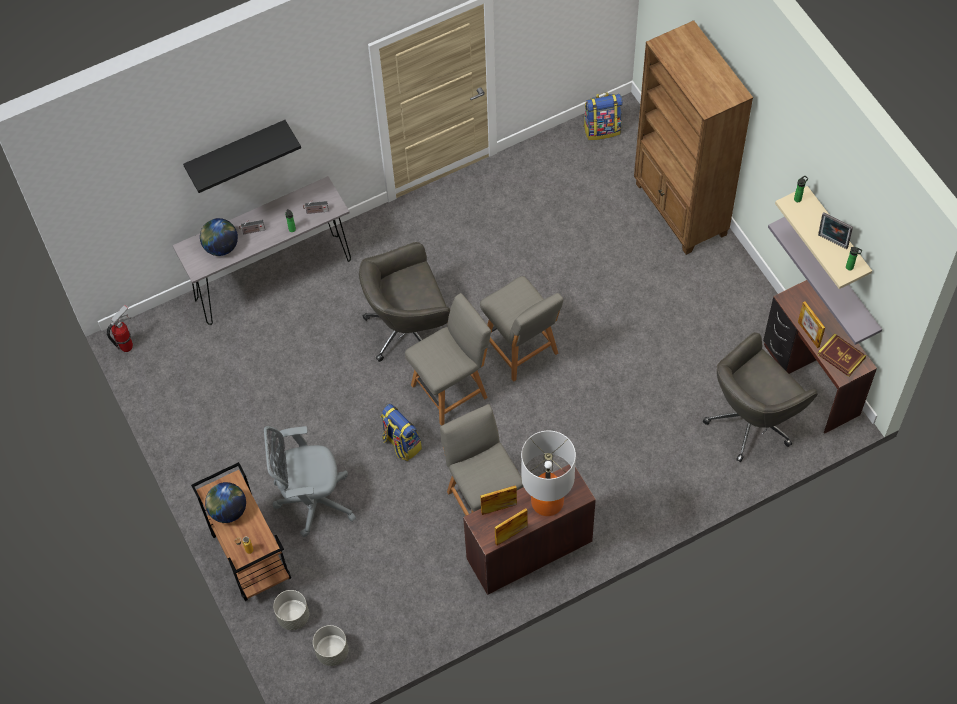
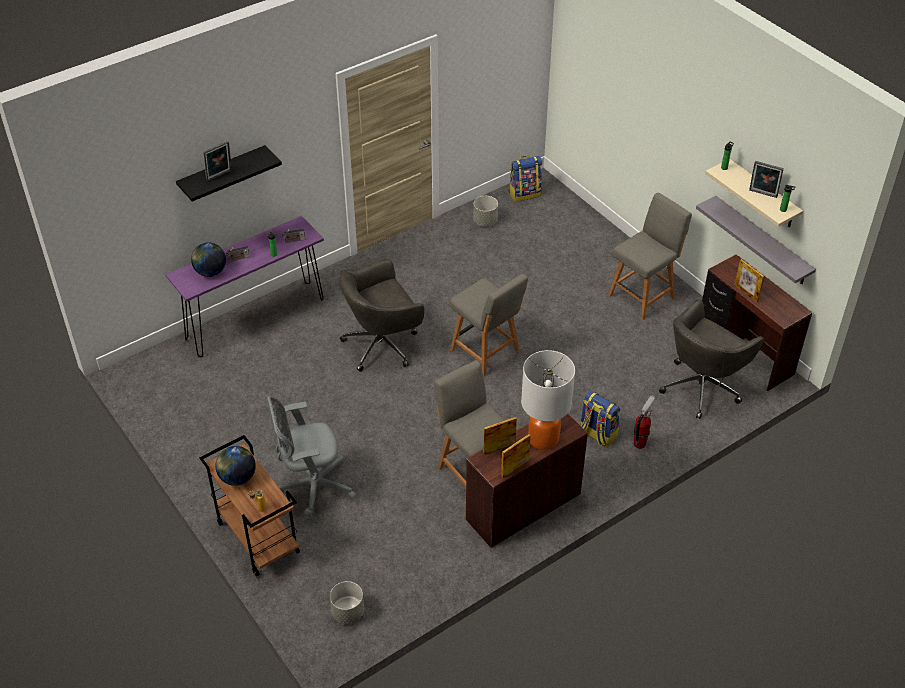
camera: 10 degrees left, 15 degrees down
fire extinguisher [107,305,133,352] -> fire extinguisher moved to [634,395,655,449]
grey console table [172,176,351,325] -> purple console table [165,216,324,357]
grey planter [273,590,309,630] -> grey planter moved to [473,196,498,226]
backpack [381,404,422,461] -> backpack moved to [580,390,620,447]
grey chair [405,293,491,426] -> grey chair moved to [608,192,692,320]
brown bookcase [634,20,753,255] -> none
book [817,334,866,377] -> none
none -> picture frame [203,141,232,181]

